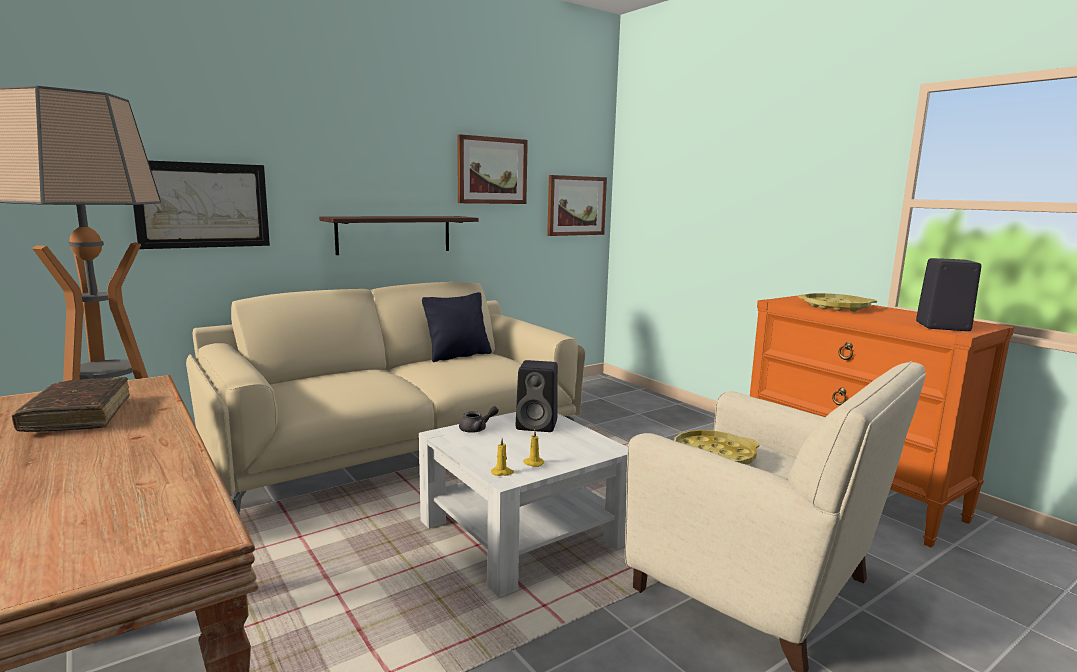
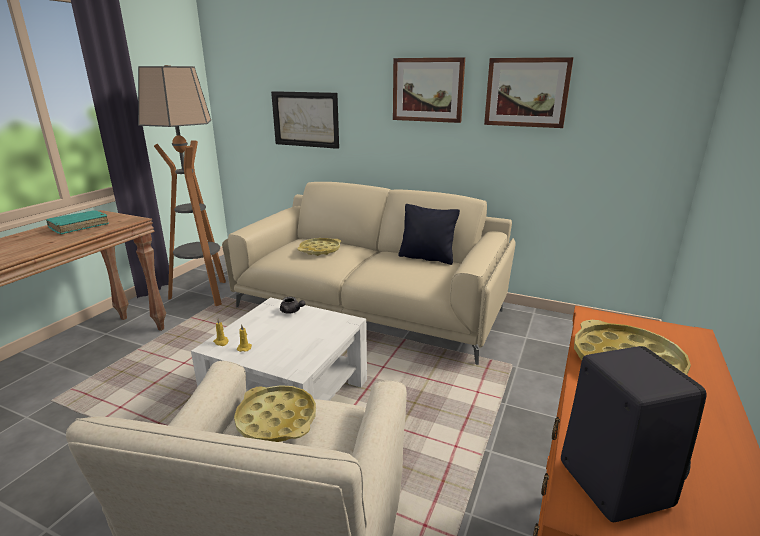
camera: 60 degrees right, 10 degrees up
brown book [12,377,130,432] -> turquoise book [46,210,109,234]
shelf [319,216,479,255] -> none
black speaker [516,360,558,432] -> none
picture [547,175,607,236] -> picture moved to [393,57,465,123]
none -> yellow tray [298,238,341,256]

